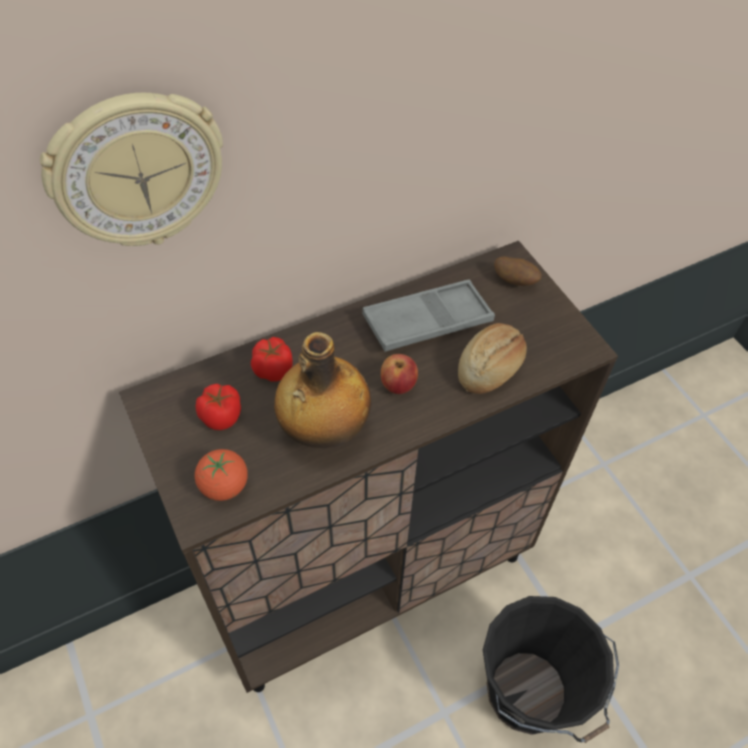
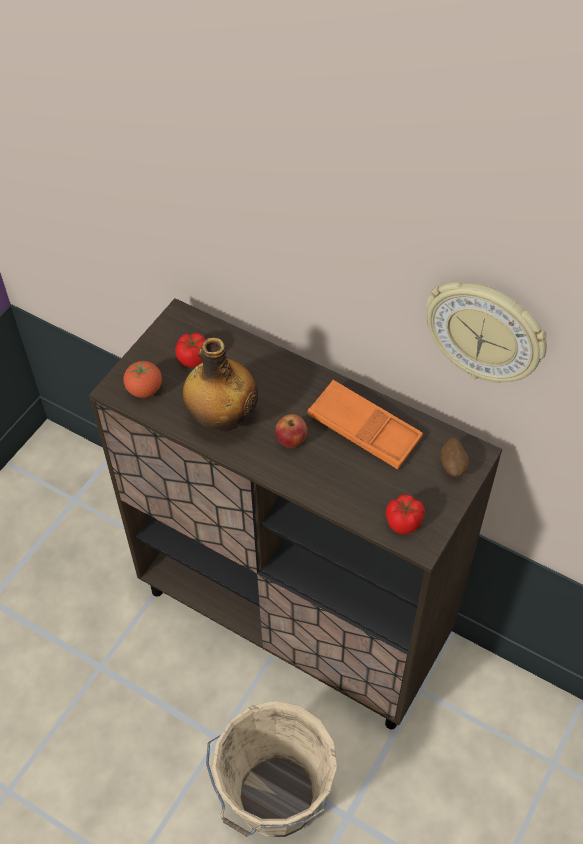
camera: 60 degrees right, 0 degrees up
wall clock [40,93,223,246] -> wall clock moved to [426,282,547,383]
tomato [251,337,293,381] -> tomato moved to [385,495,425,534]
grey tray [362,280,495,352] -> orange tray [307,380,423,470]
bread [458,323,527,394] -> none
black bucket [483,596,619,743] -> beige bucket [206,701,337,837]

